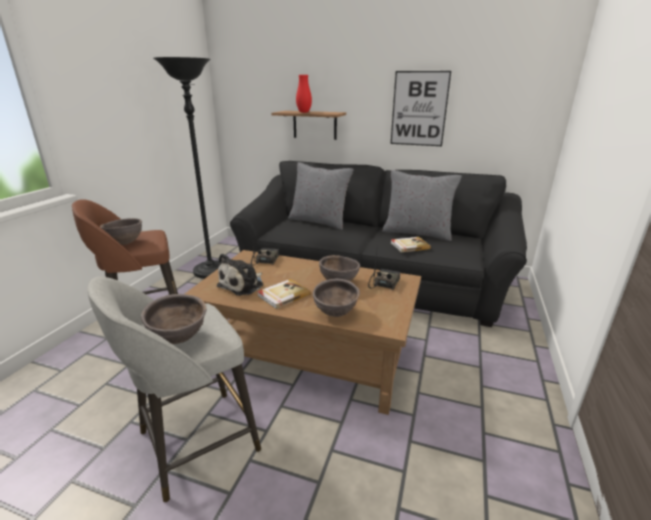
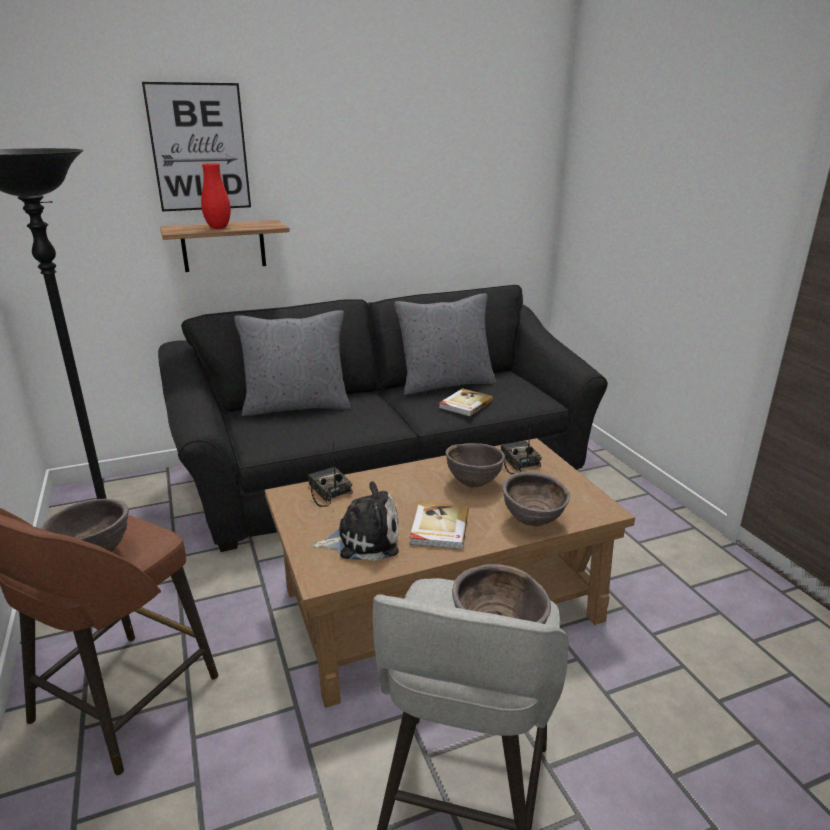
camera: 40 degrees left, 0 degrees up
plush toy [217,253,263,296] -> plush toy turned 90 degrees counterclockwise [312,481,399,561]
picture [391,71,451,146] -> picture moved to [142,82,251,212]

